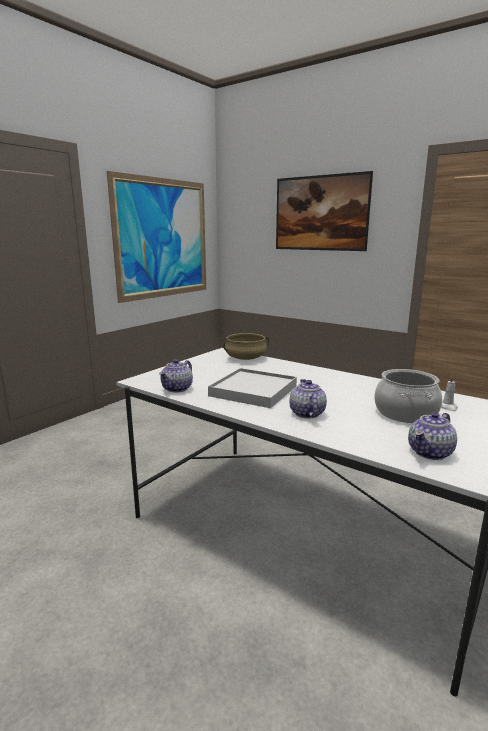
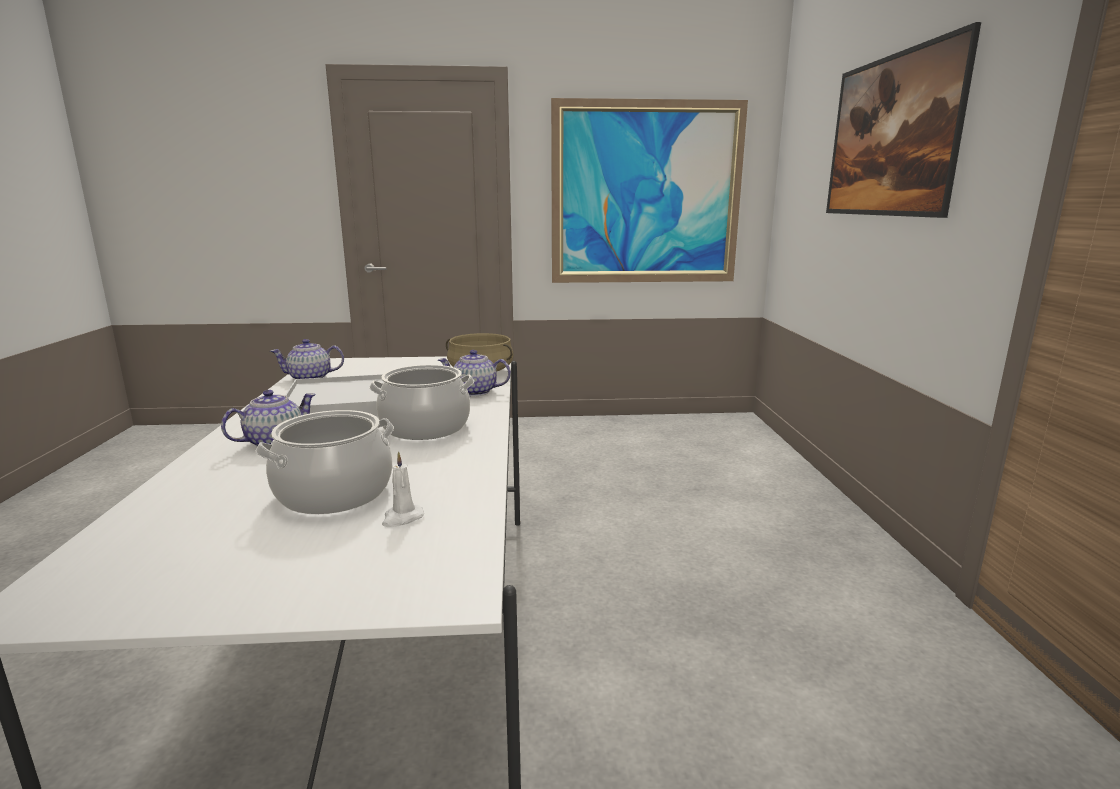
camera: 50 degrees right, 0 degrees up
teapot [408,412,457,460] -> teapot moved to [438,350,511,396]
none -> cooking pot [369,365,474,440]

